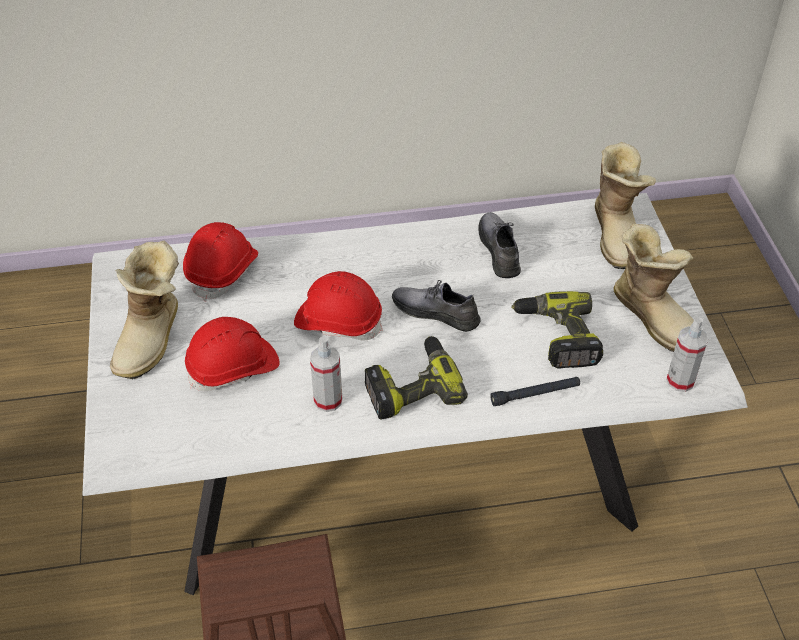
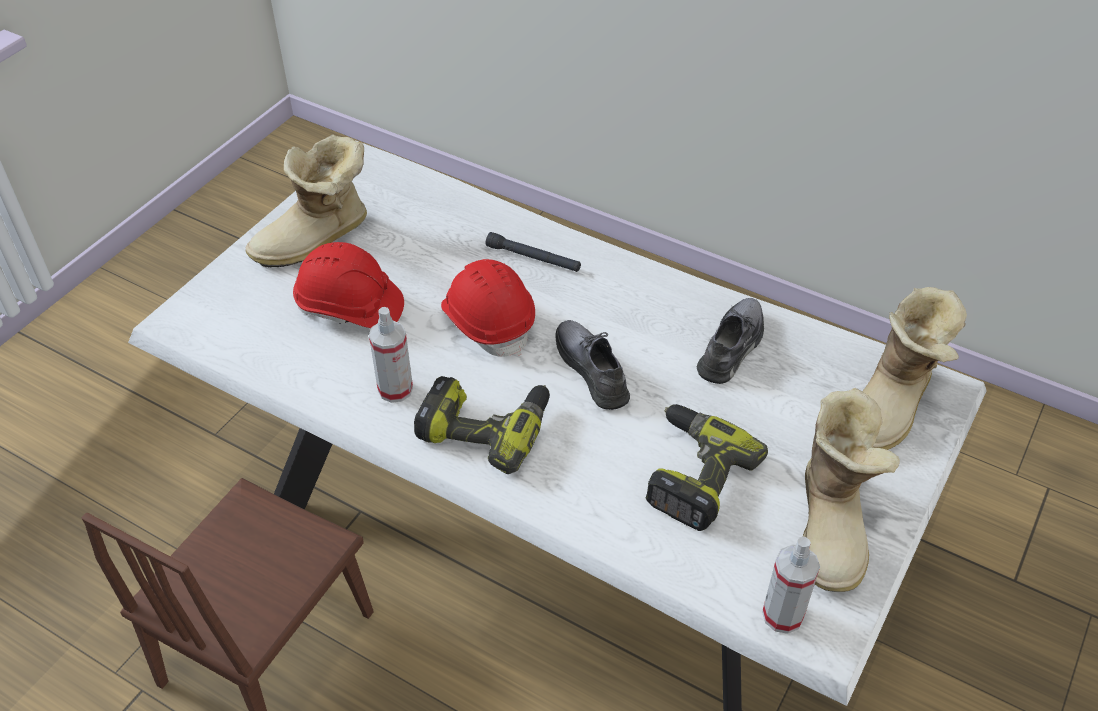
camera: 40 degrees right, 0 degrees up
red hard hat [183,222,258,301] -> none
black flashlight [490,377,580,406] -> black flashlight moved to [486,232,581,272]

